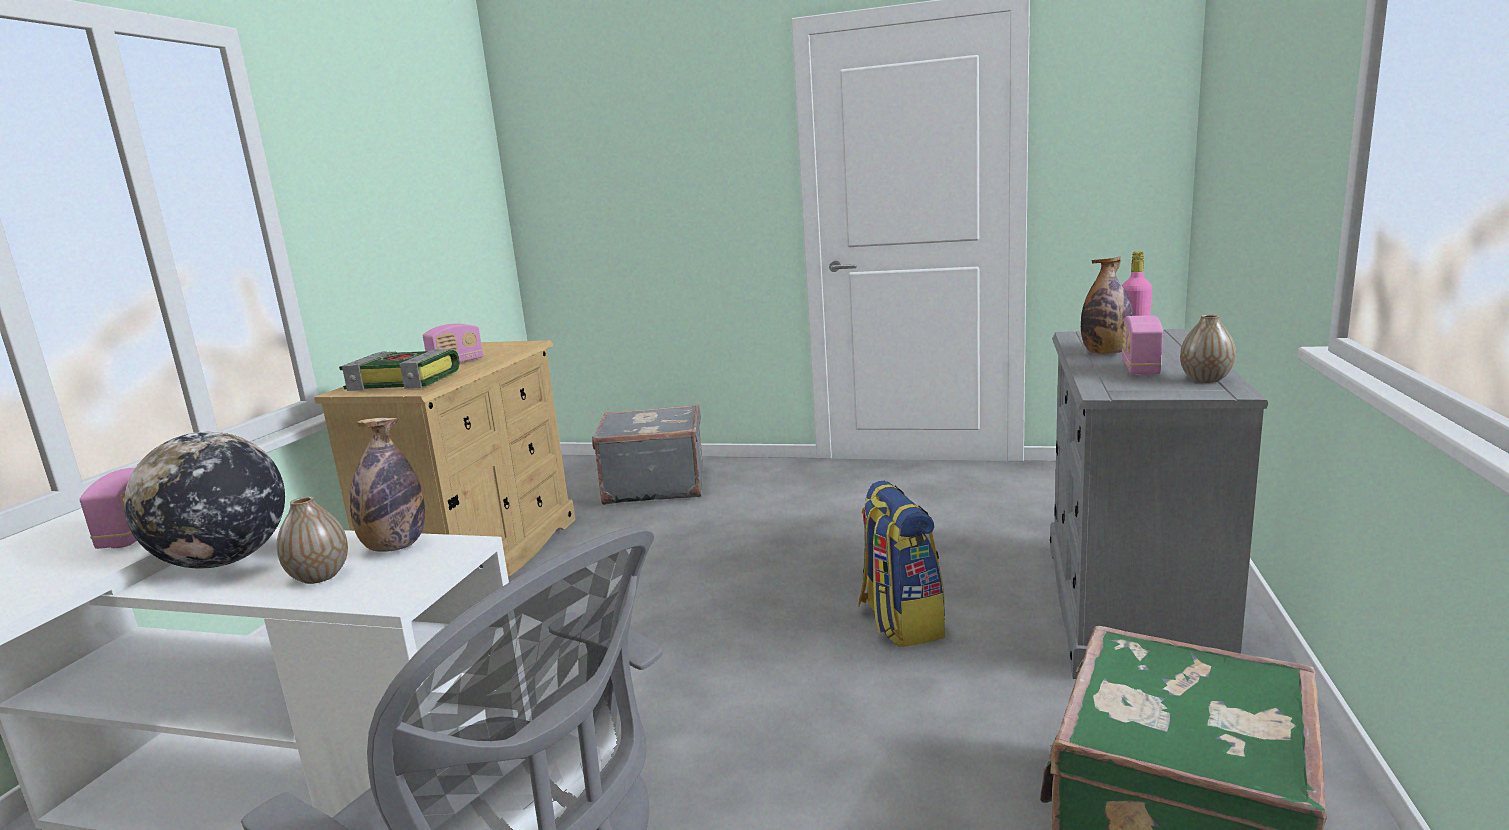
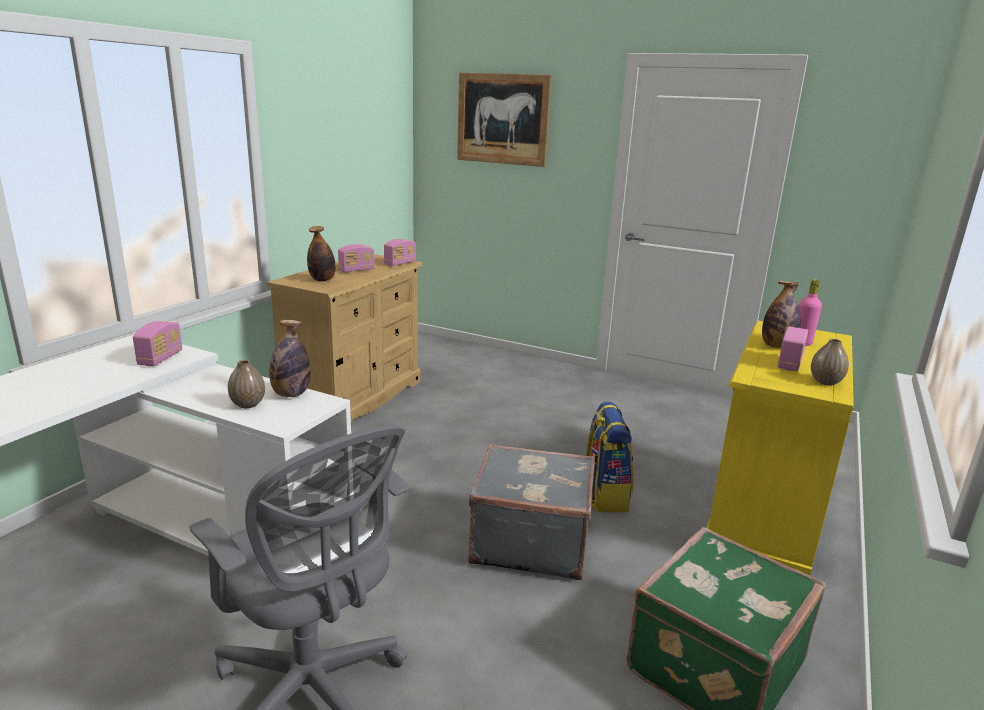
camera: 10 degrees right, 5 degrees up
globe [124,432,285,569] -> none
book [339,349,460,391] -> bottle [307,226,336,281]
grey suitcase [592,404,703,505] -> grey suitcase moved to [468,444,595,580]
grey dresser [1050,329,1268,679] -> yellow dresser [707,321,854,575]
none -> radio [384,239,415,266]
none -> picture [457,73,552,167]

